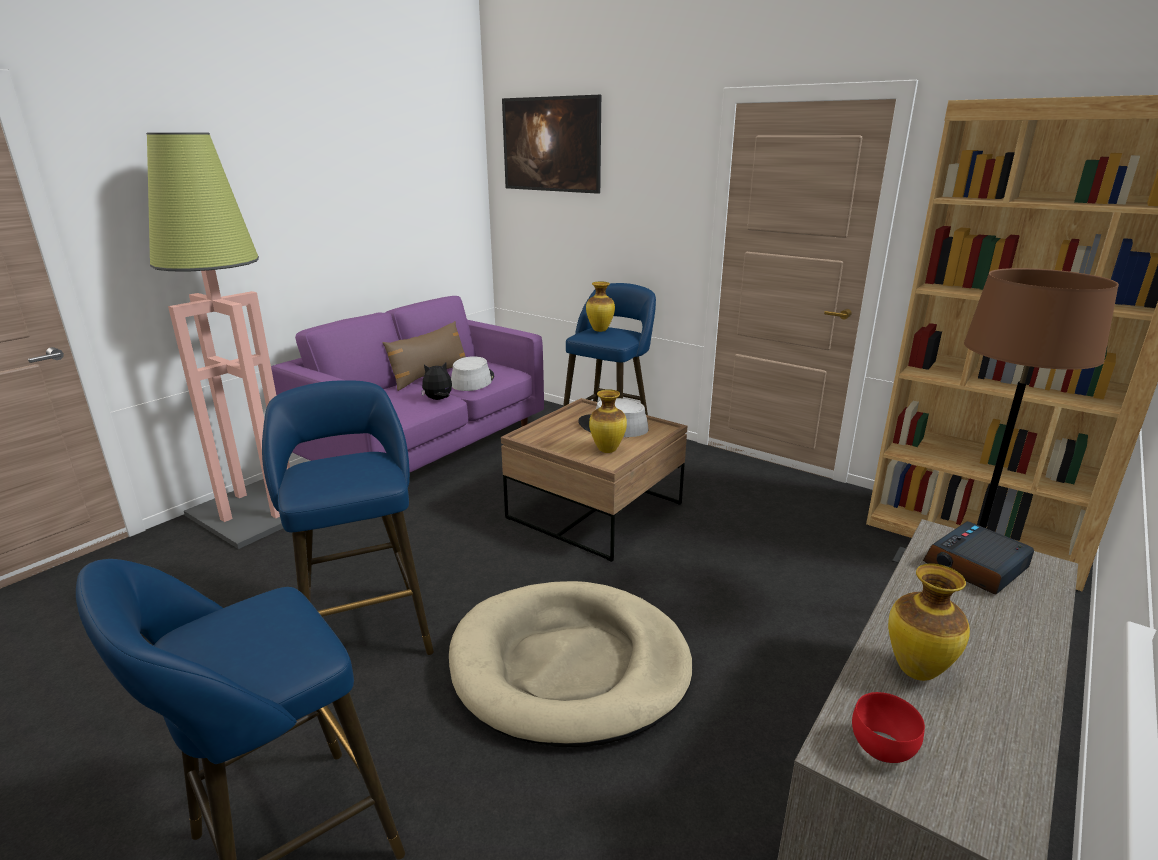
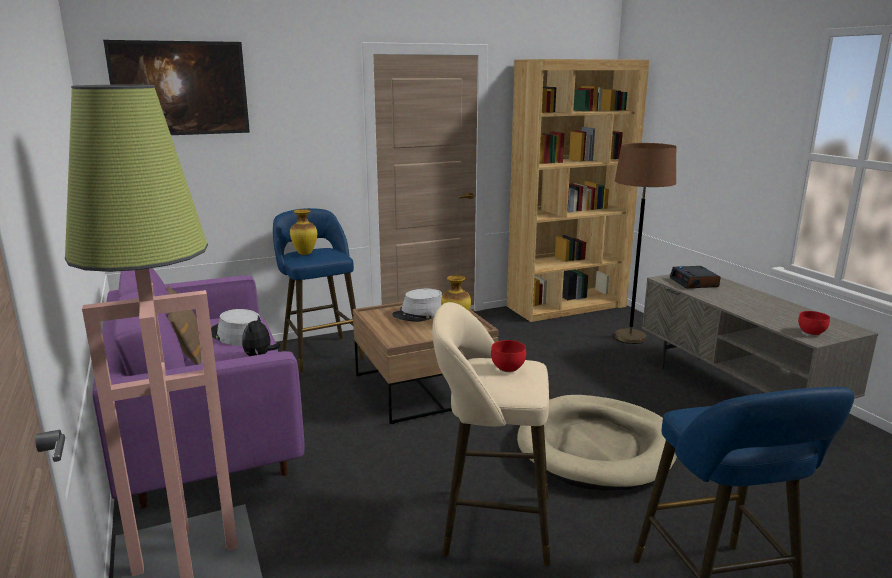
camera: 60 degrees left, 5 degrees down
blue stool [262,380,434,655] -> beige stool [432,302,551,566]
vase [888,563,970,681] -> none
none -> red bowl [491,340,526,372]

